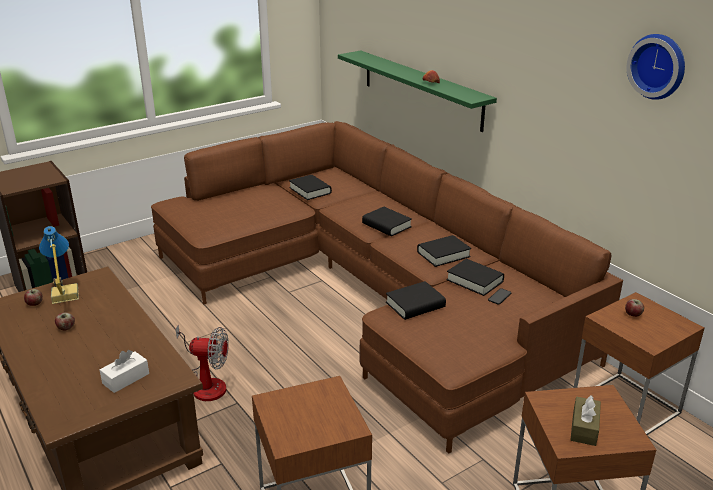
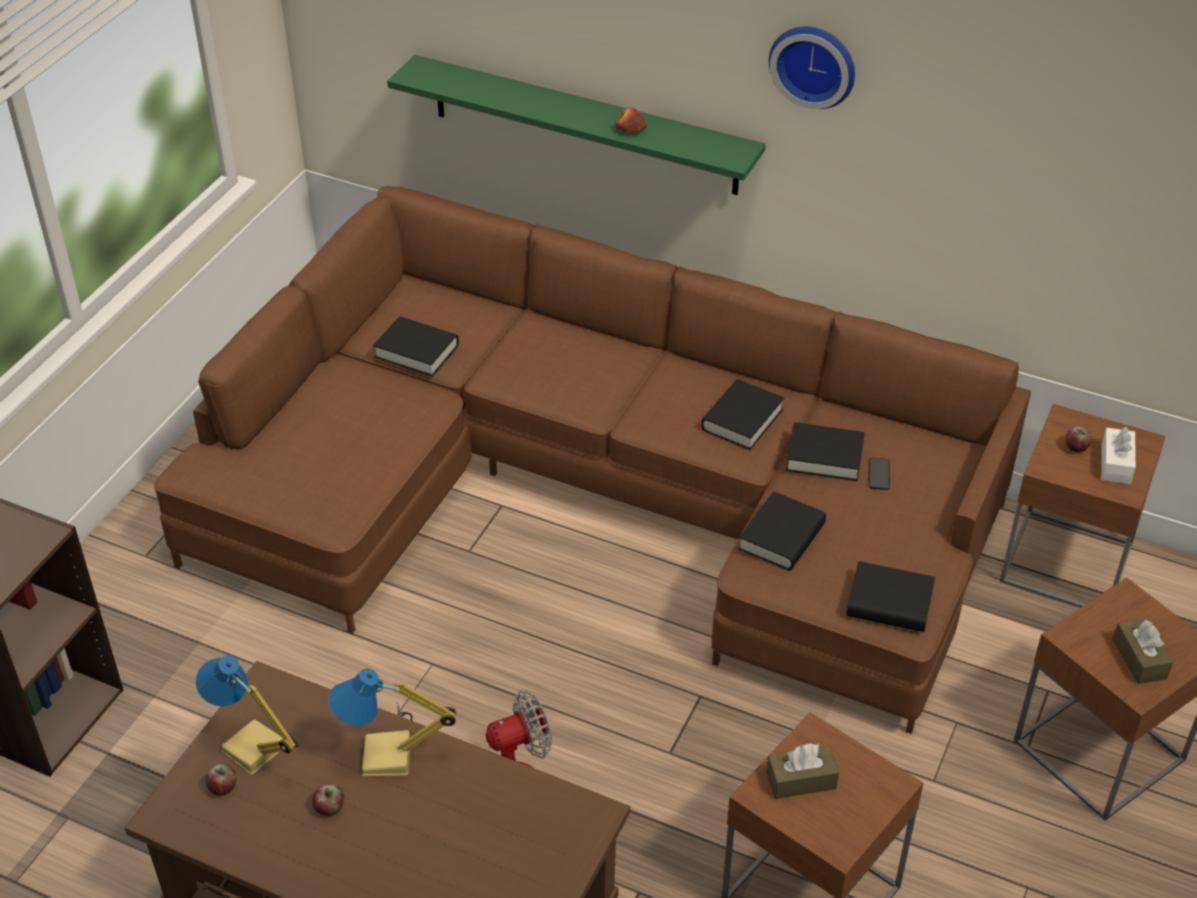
camera: 30 degrees left, 15 degrees up
white tissue box [100,350,149,393] -> white tissue box moved to [1101,426,1136,484]
black book [362,207,412,236] -> black book moved to [846,561,935,632]
wall clock [627,34,685,100] -> wall clock moved to [769,26,855,109]
none -> table lamp [328,668,456,776]
none -> brown tissue box [766,743,839,799]

